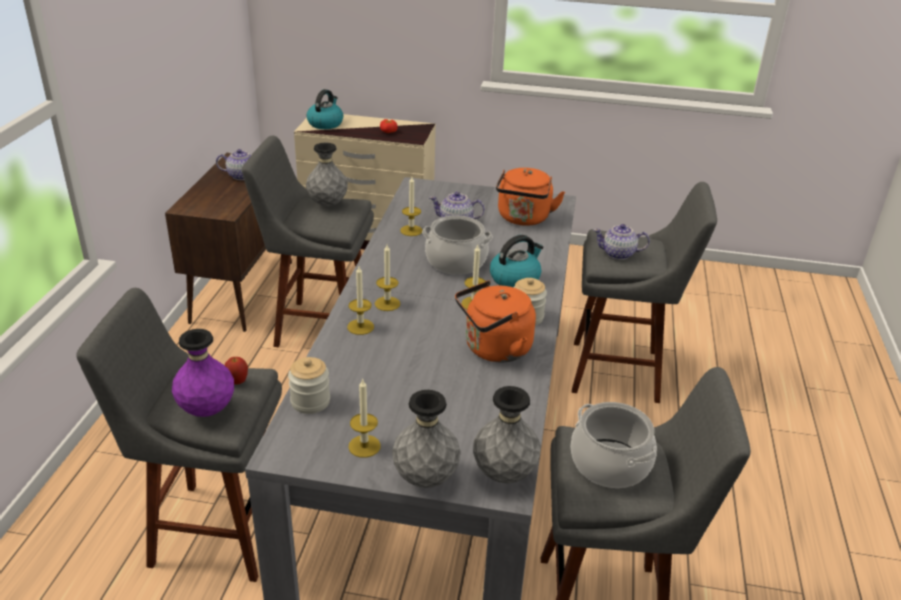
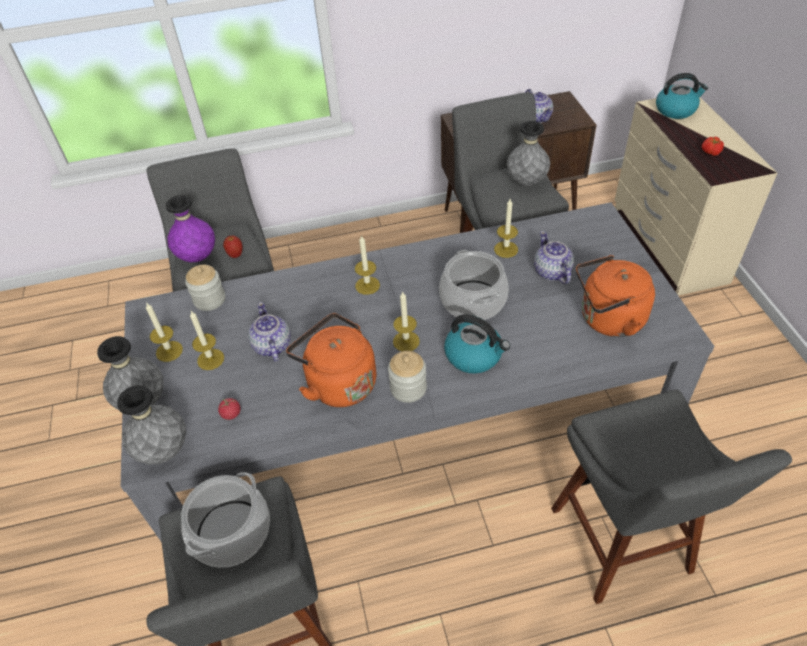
camera: 70 degrees right, 15 degrees up
candle [347,266,374,335] -> candle moved to [190,311,224,370]
teapot [593,224,650,260] -> teapot moved to [248,302,291,362]
none -> tomato [218,398,241,420]

